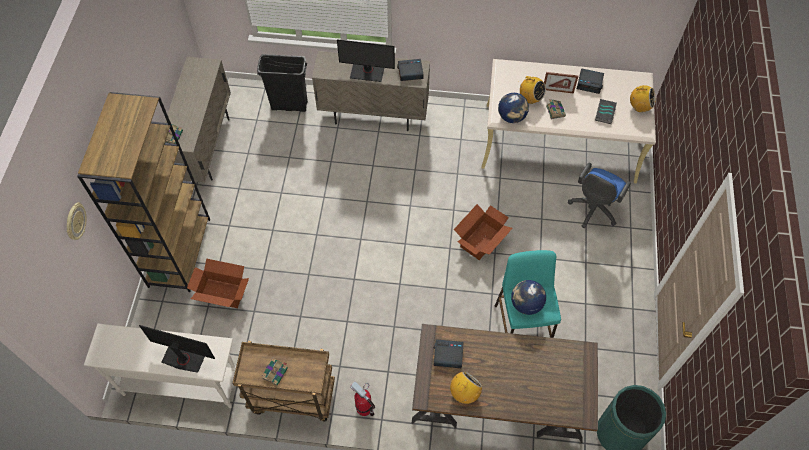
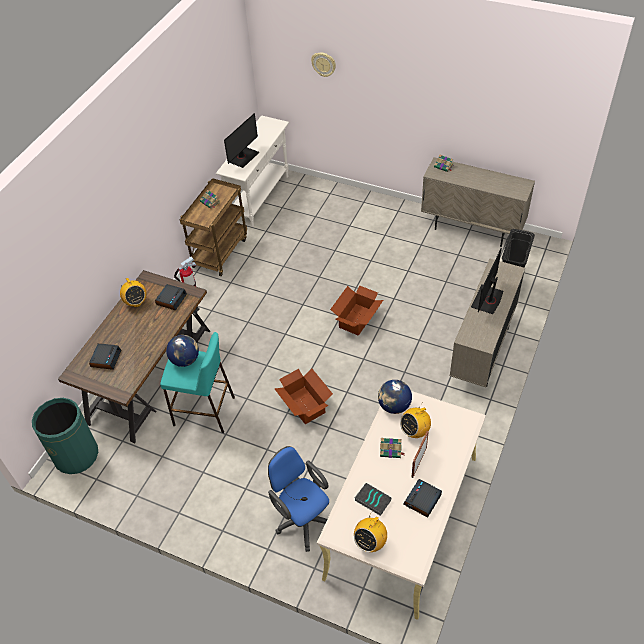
camera: 110 degrees right, 10 degrees down
brown bookcase [77,92,210,292] -> none
cardboard box [187,258,249,308] -> cardboard box moved to [330,285,383,336]
alarm clock [397,59,424,81] -> alarm clock moved to [89,343,121,370]

